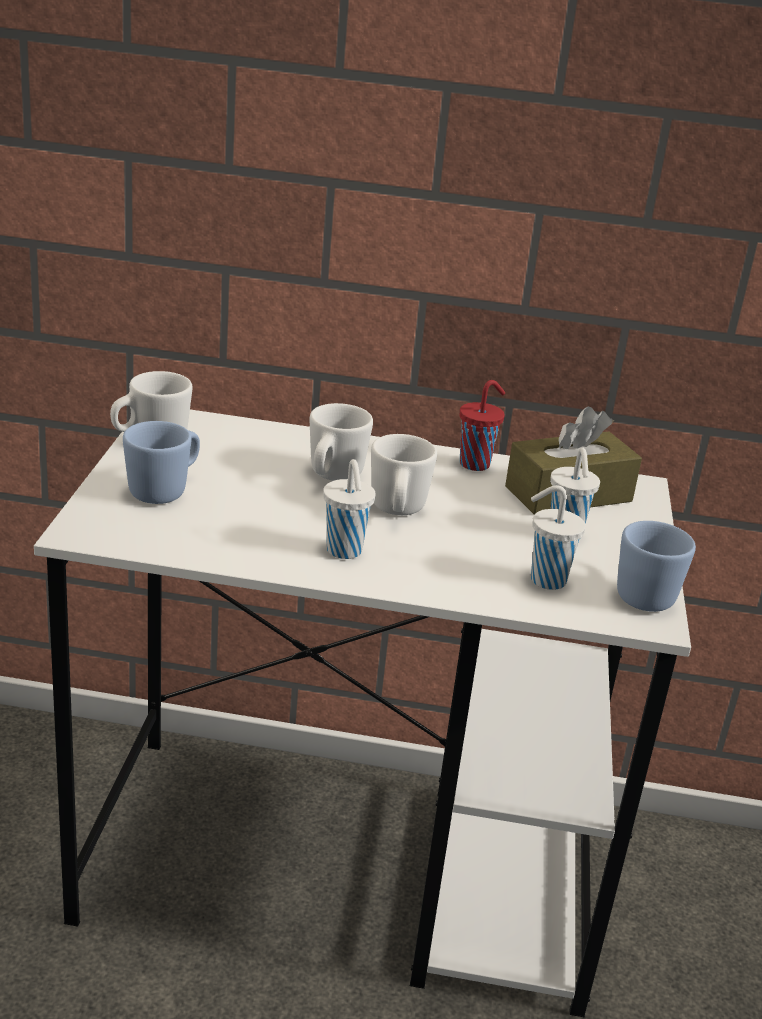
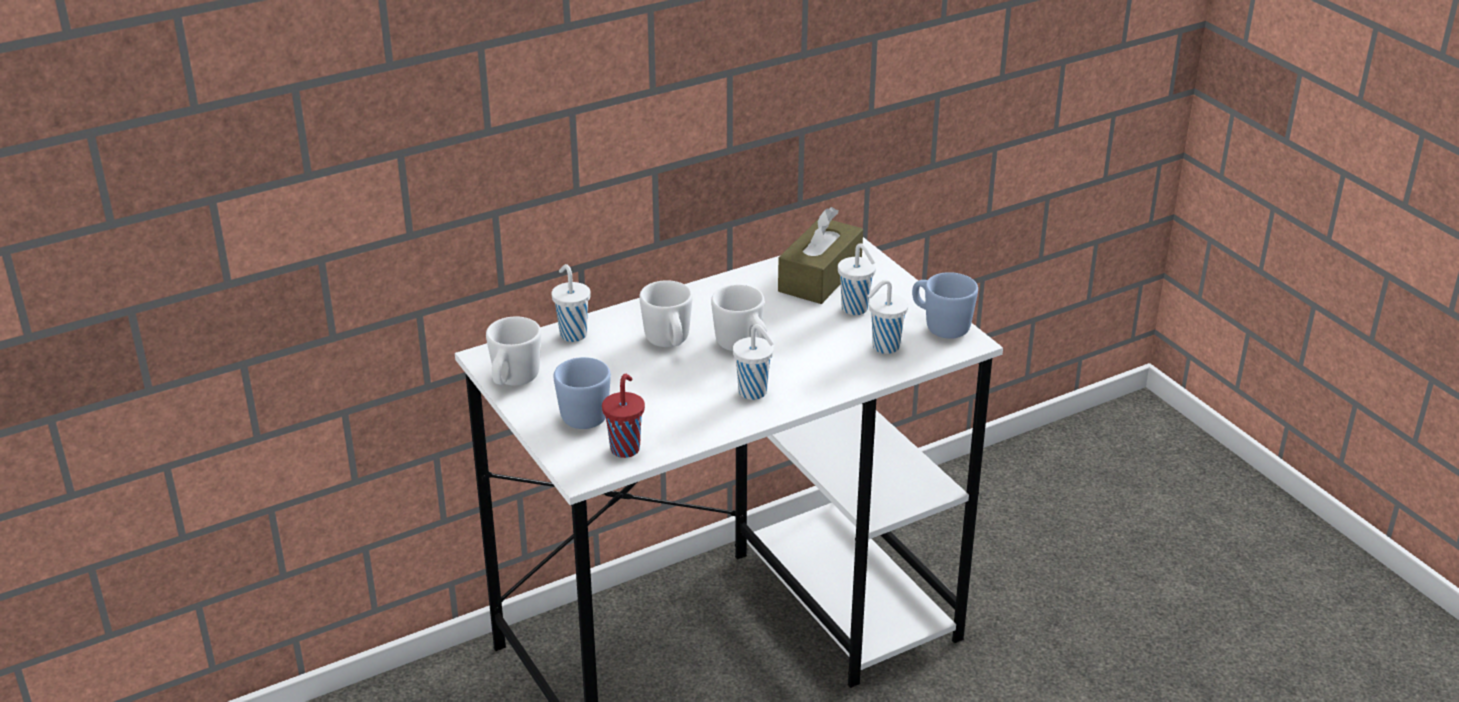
camera: 35 degrees left, 5 degrees up
red cup [460,380,505,471] -> red cup moved to [602,374,645,458]
none -> white cup [551,264,591,342]

